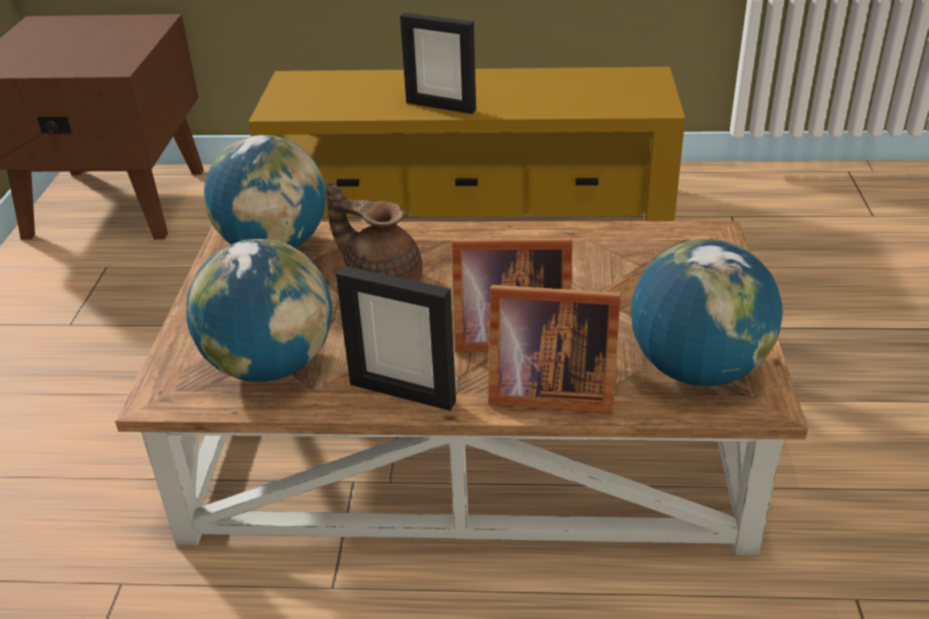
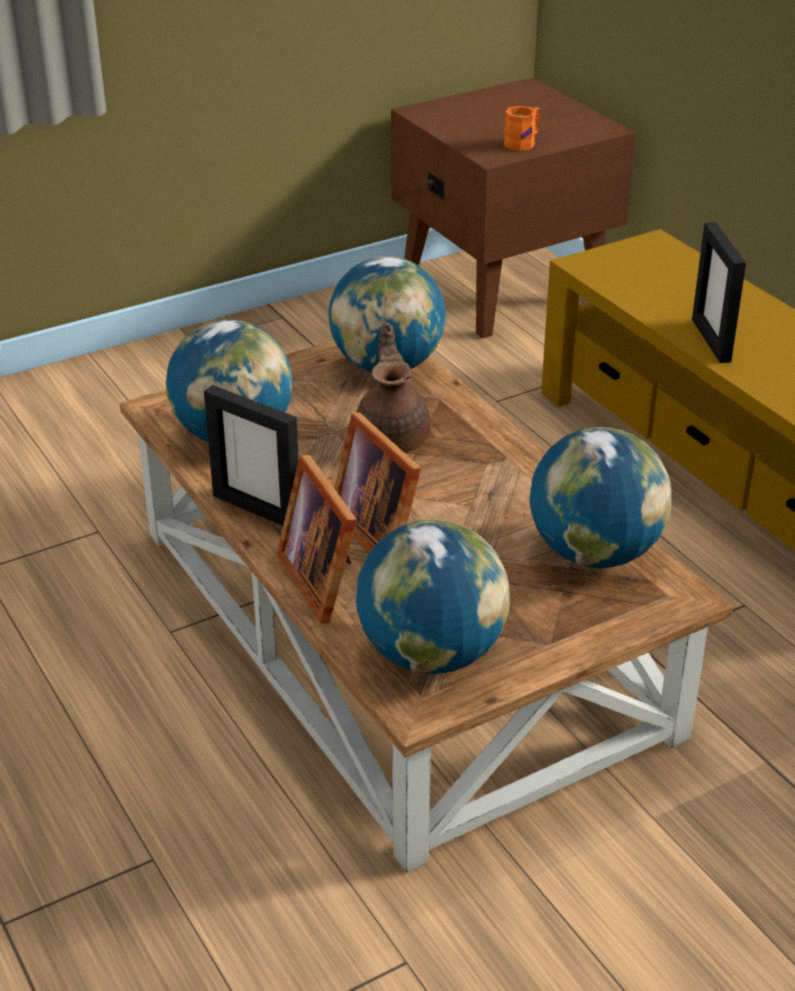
camera: 55 degrees right, 0 degrees up
picture frame [336,266,456,411] -> picture frame turned 45 degrees counterclockwise [204,385,299,526]
none -> orange mug [504,106,541,151]
none -> globe [530,427,672,568]

